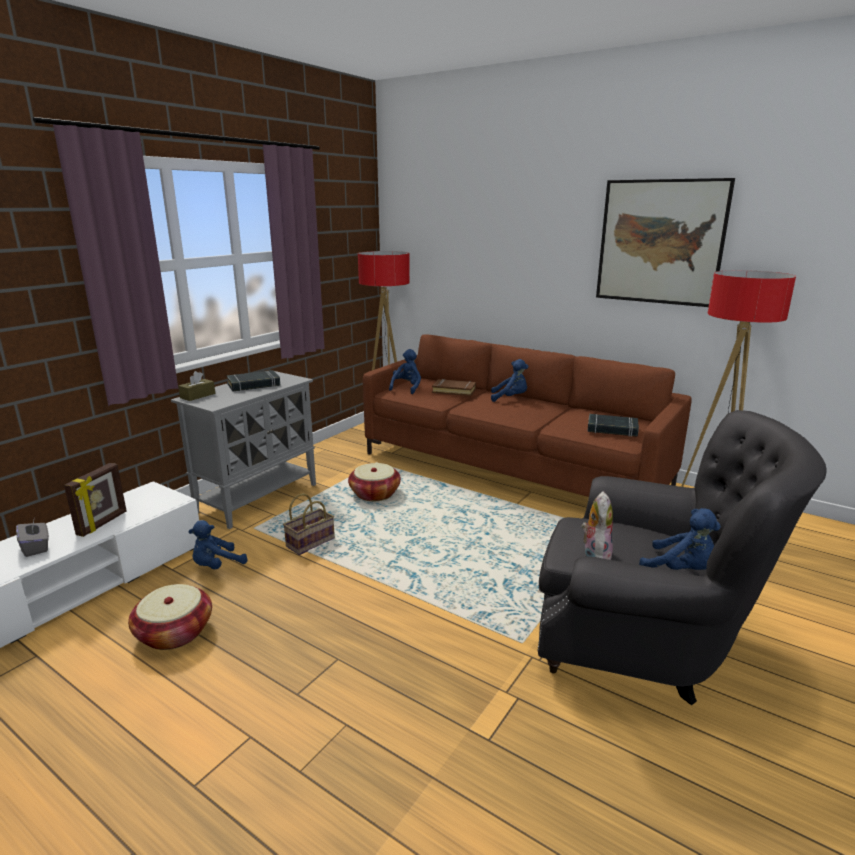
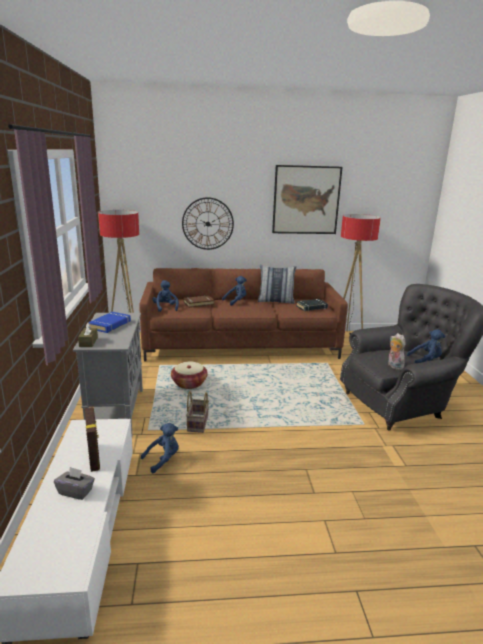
camera: 40 degrees left, 0 degrees up
basket [128,584,212,650] -> none
blue plush toy [188,520,248,569] -> blue plush toy turned 135 degrees counterclockwise [141,423,179,473]
black book [227,370,280,391] -> blue book [88,312,131,333]
none -> wall clock [182,197,234,250]
none -> pillow [258,265,297,304]

